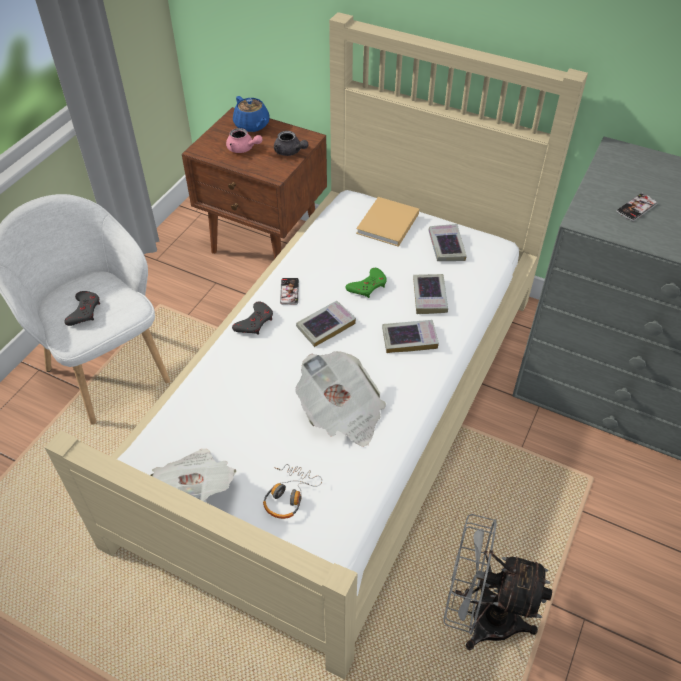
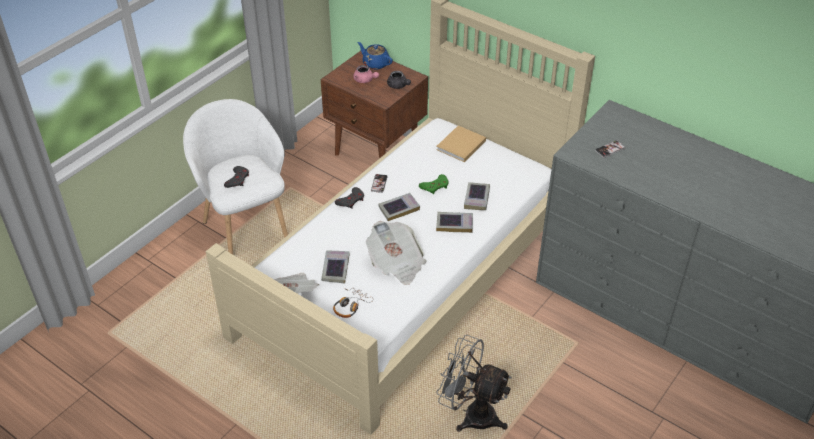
camera: 10 degrees right, 5 degrees down
blue teapot [233,96,270,132] -> blue teapot turned 150 degrees clockwise [358,42,393,69]
book [428,224,467,261] -> book moved to [321,251,350,284]

